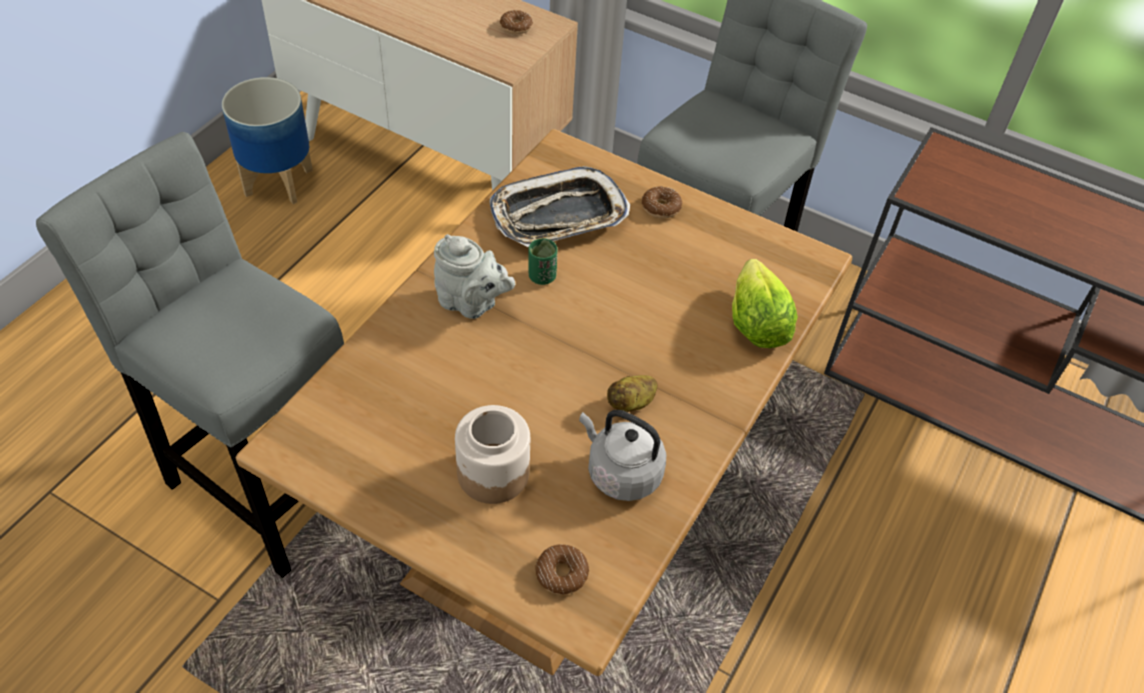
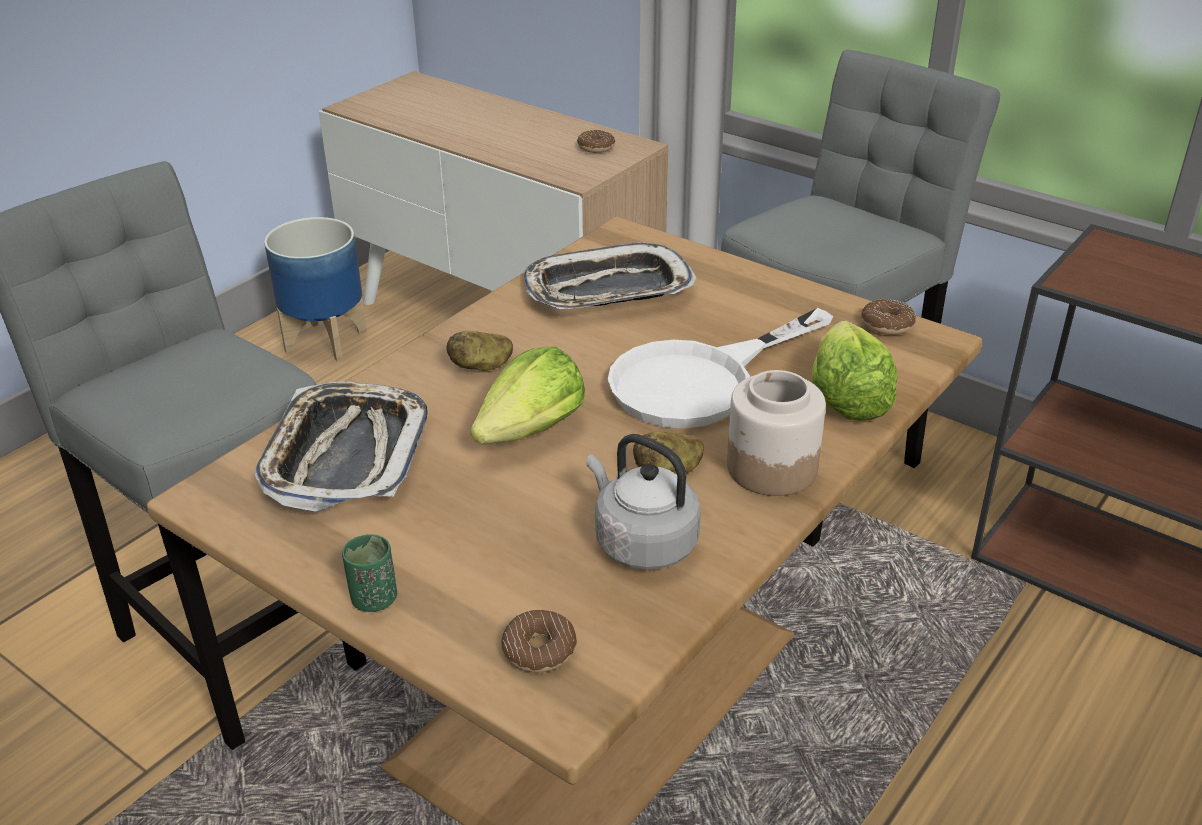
camera: 10 degrees right, 15 degrees down
grey teapot [434,234,515,319] -> potato [447,331,513,371]
jar [455,405,530,504] -> jar moved to [727,370,826,496]
green cup [528,238,557,285] -> green cup moved to [342,534,397,612]
donut [642,186,682,218] -> donut moved to [862,299,916,335]
none -> tray [255,382,428,512]
none -> lettuce [471,346,585,444]
none -> white frying pan [608,308,833,429]

